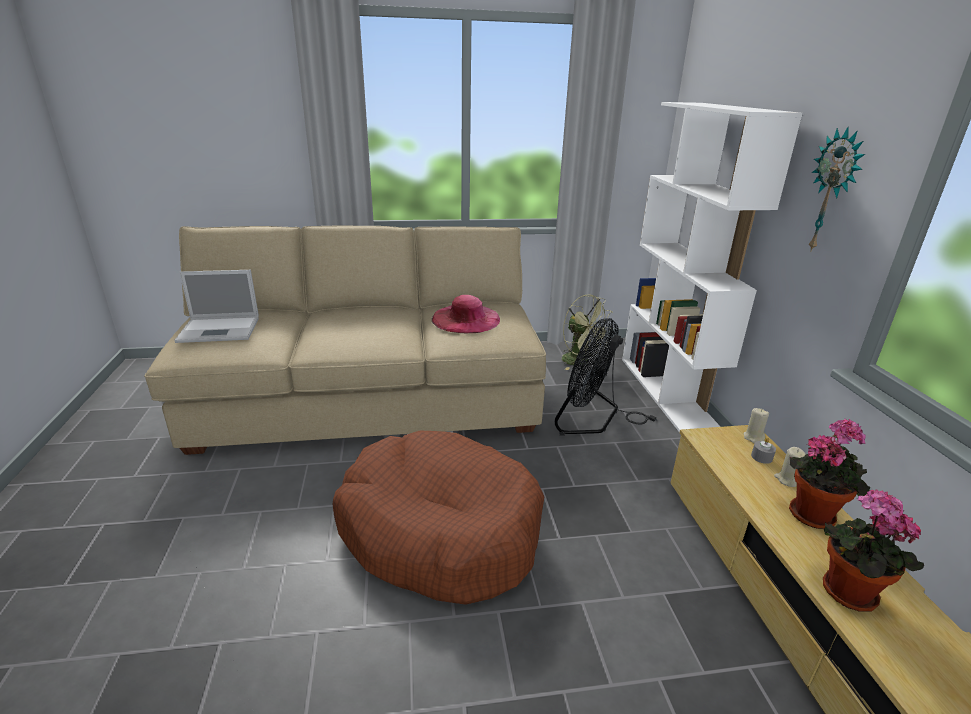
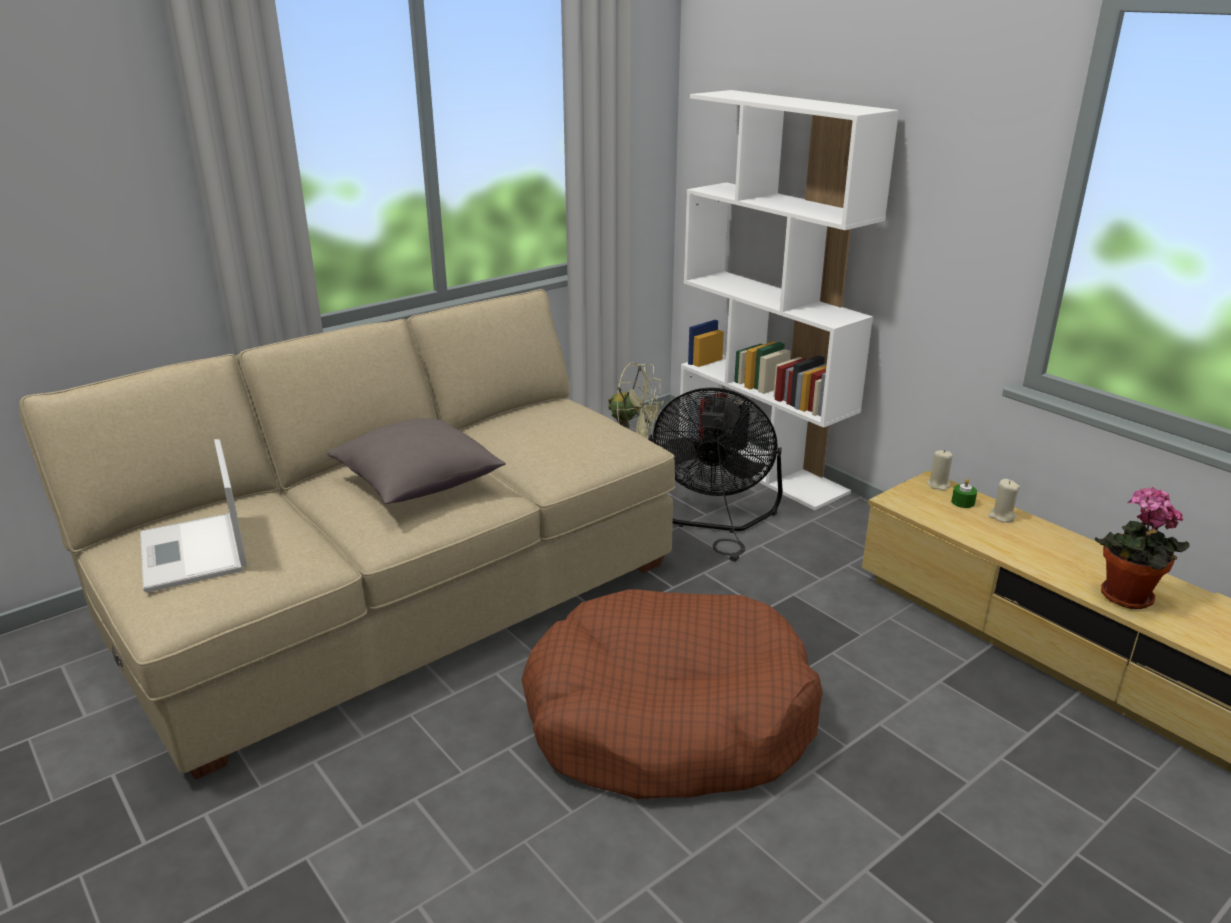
camera: 30 degrees left, 0 degrees up
laptop [174,270,259,343] -> laptop turned 105 degrees clockwise [140,439,247,593]
pink hat [432,295,500,333] -> none
black fan [555,318,658,436] -> black fan turned 105 degrees clockwise [648,388,783,562]
grey candle [751,438,776,464] -> green candle [951,479,977,508]
potted plant [789,419,870,529] -> none
wall clock [809,126,865,252] -> none
none -> grey pillow [327,418,506,504]

